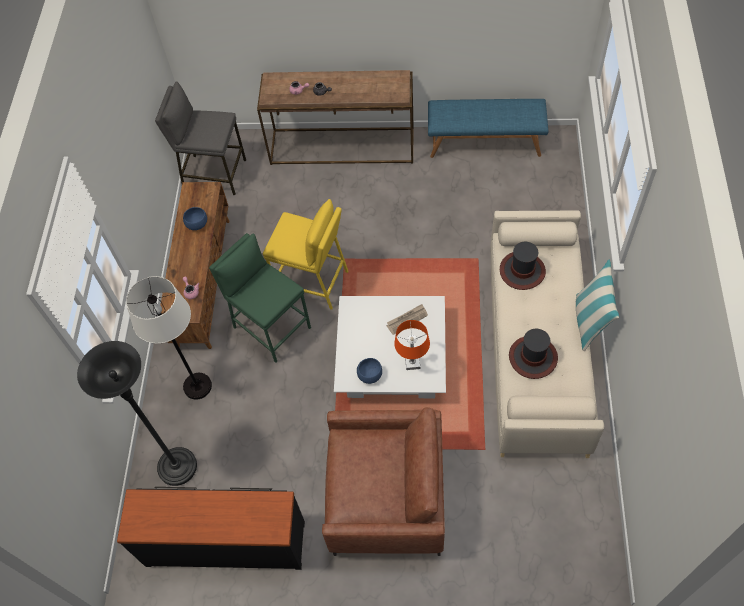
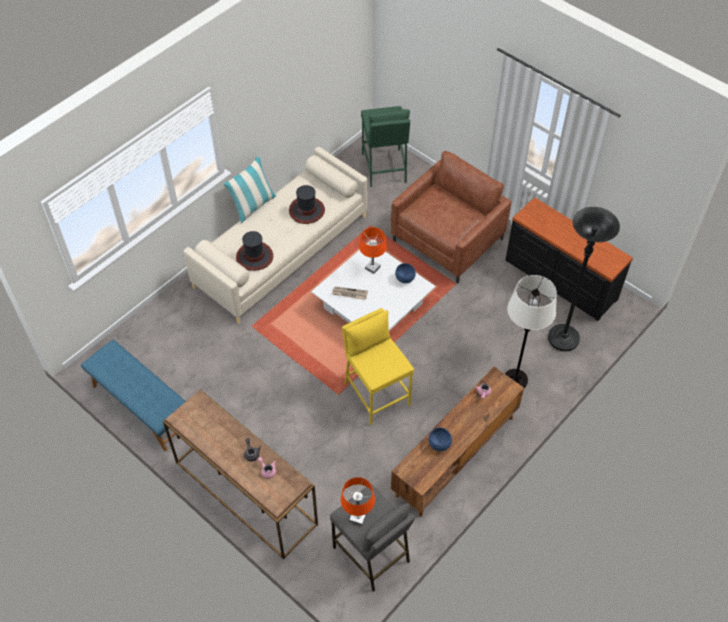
camera: 145 degrees left, 5 degrees down
green stool [209,233,311,363] -> green stool moved to [361,106,410,187]
brown armchair [322,407,445,556] -> brown armchair turned 90 degrees clockwise [391,151,512,283]
none -> orange table lamp [341,477,375,526]

